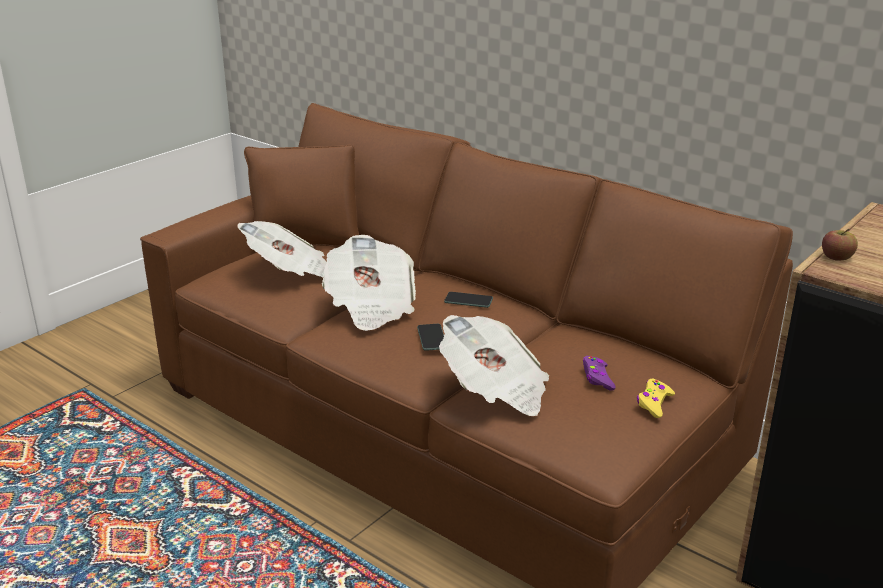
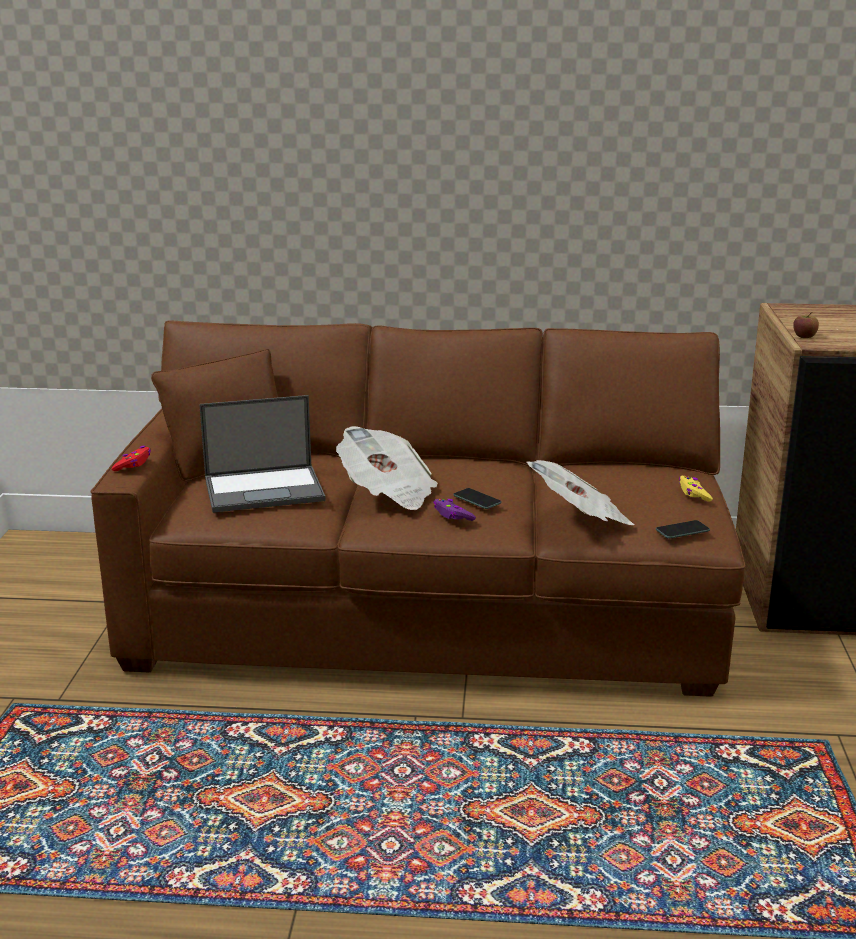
camera: 35 degrees left, 5 degrees down
newspaper [237,221,327,277] -> laptop [199,395,326,513]
phone [444,292,493,308] -> phone moved to [656,520,710,539]
purple game controller [583,356,616,391] -> purple game controller moved to [433,499,476,521]
none -> red game controller [111,446,151,471]

